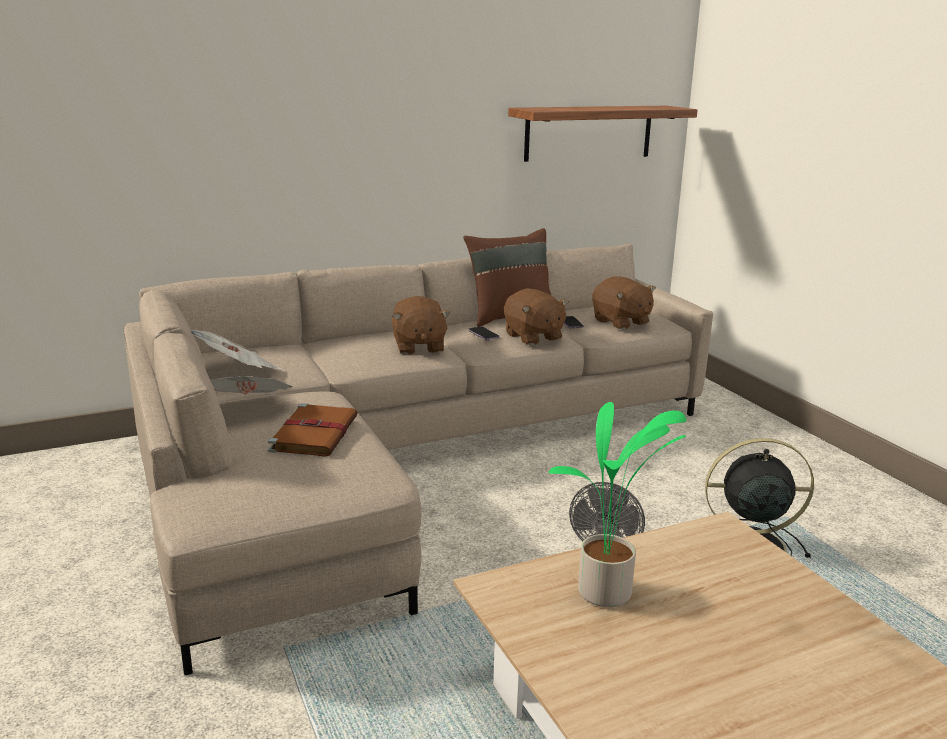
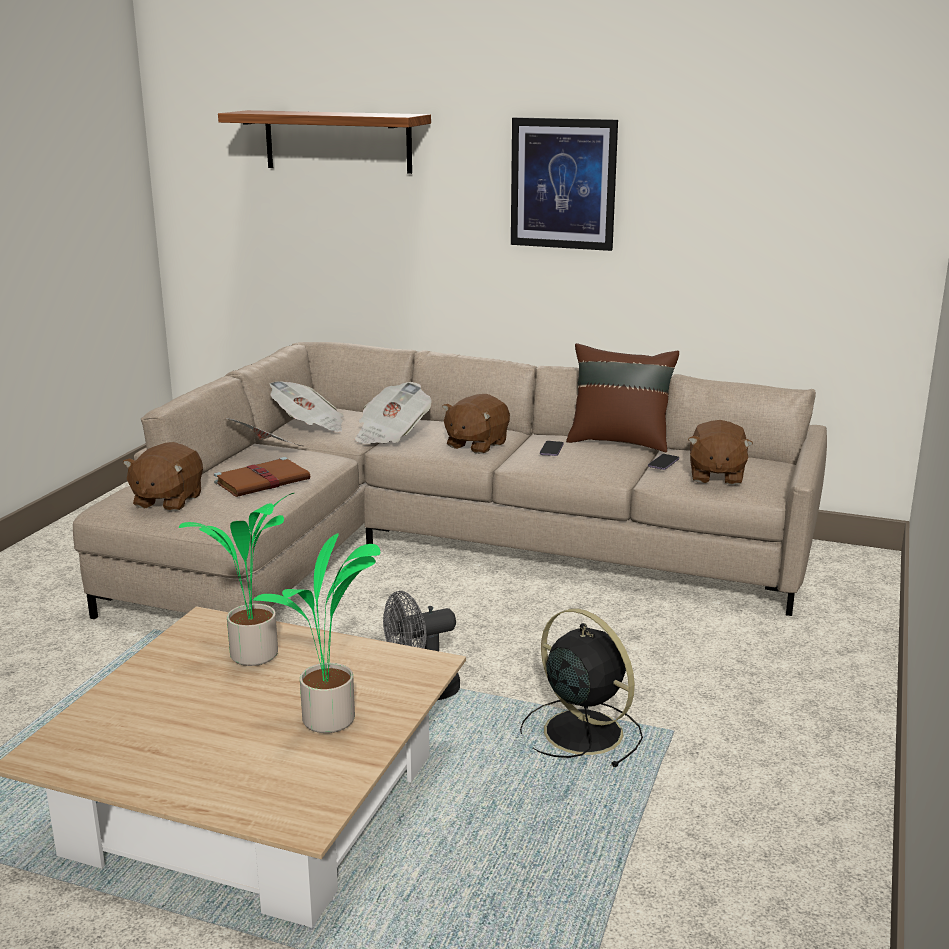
camera: 45 degrees right, 0 degrees up
brown plush toy [504,288,569,345] -> brown plush toy moved to [123,442,203,512]
shelf [508,106,698,162] -> shelf moved to [218,110,431,174]
none -> potted plant [253,533,380,733]
none -> newspaper [355,382,432,444]
none -> picture [511,117,618,251]

